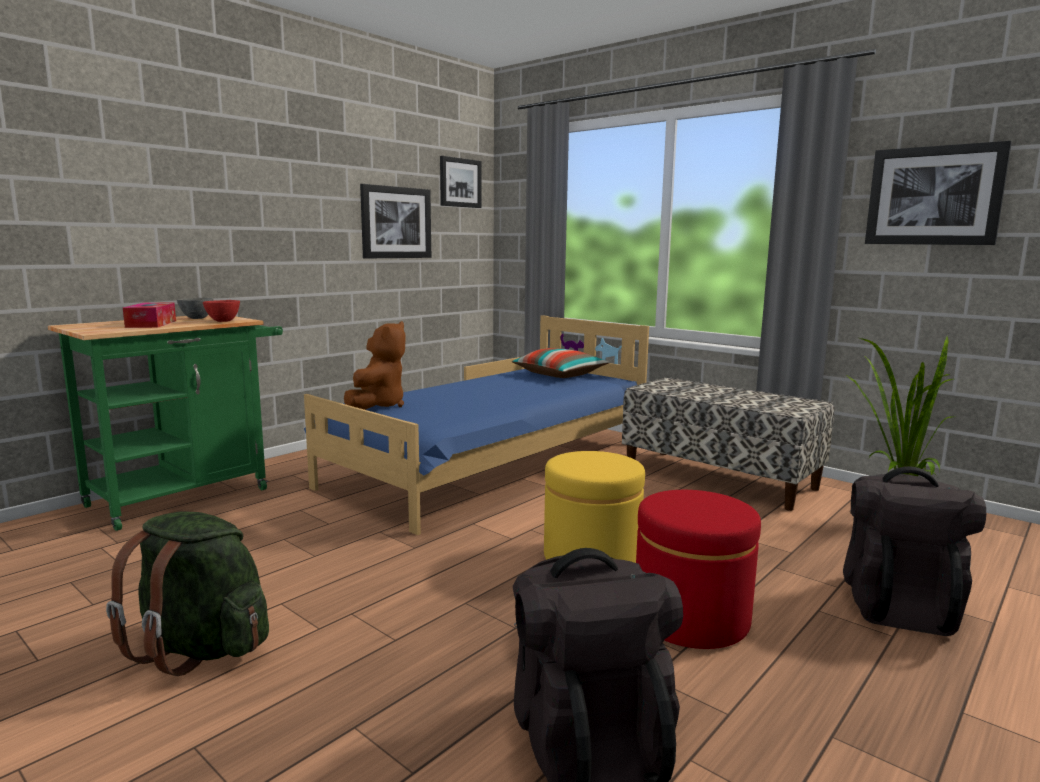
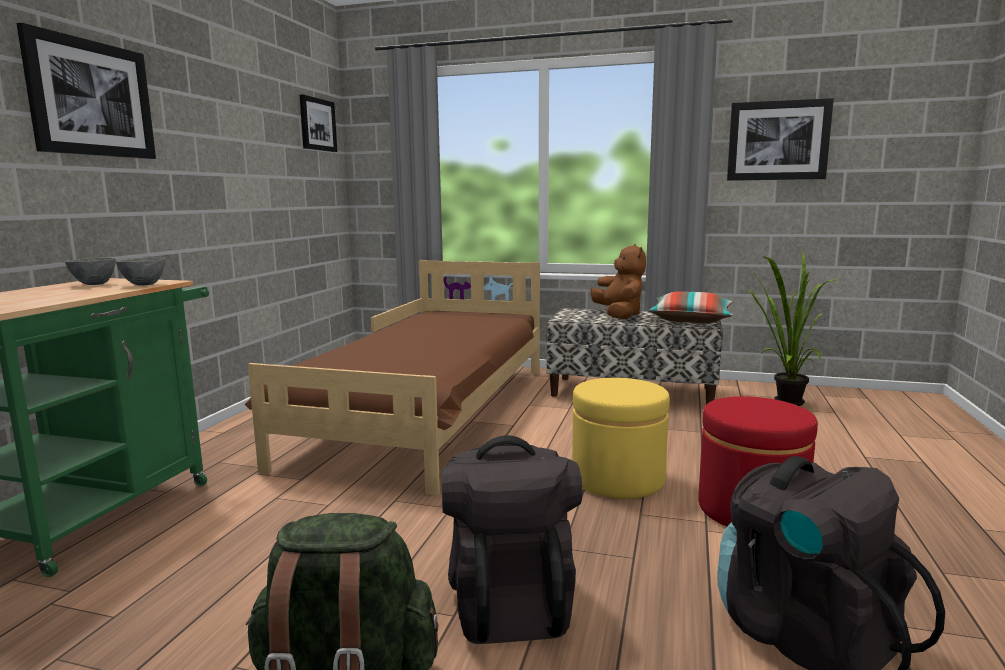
camera: 25 degrees left, 0 degrees up
tissue box [123,302,176,328] -> none
red bowl [203,300,240,322] -> grey bowl [116,258,165,286]
blue bed [304,315,649,535] -> brown bed [244,260,540,495]
brown plush toy [344,321,405,410] -> brown plush toy moved to [590,244,646,319]
picture [360,184,431,258] -> picture moved to [16,23,156,159]
pillow [512,348,609,378] -> pillow moved to [648,291,732,323]
black backpack [843,466,986,636] -> black backpack moved to [441,435,582,644]

